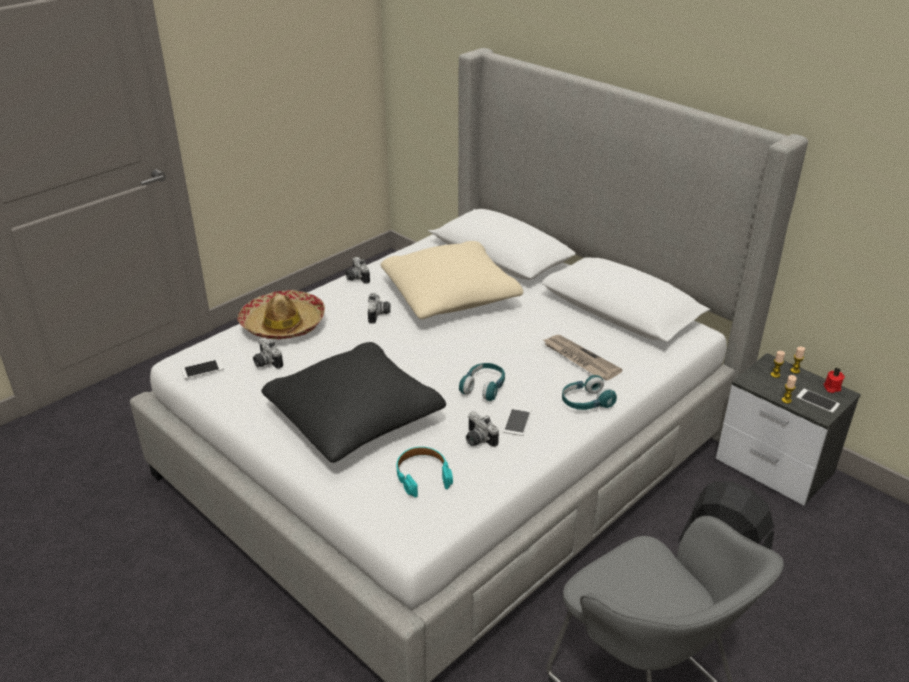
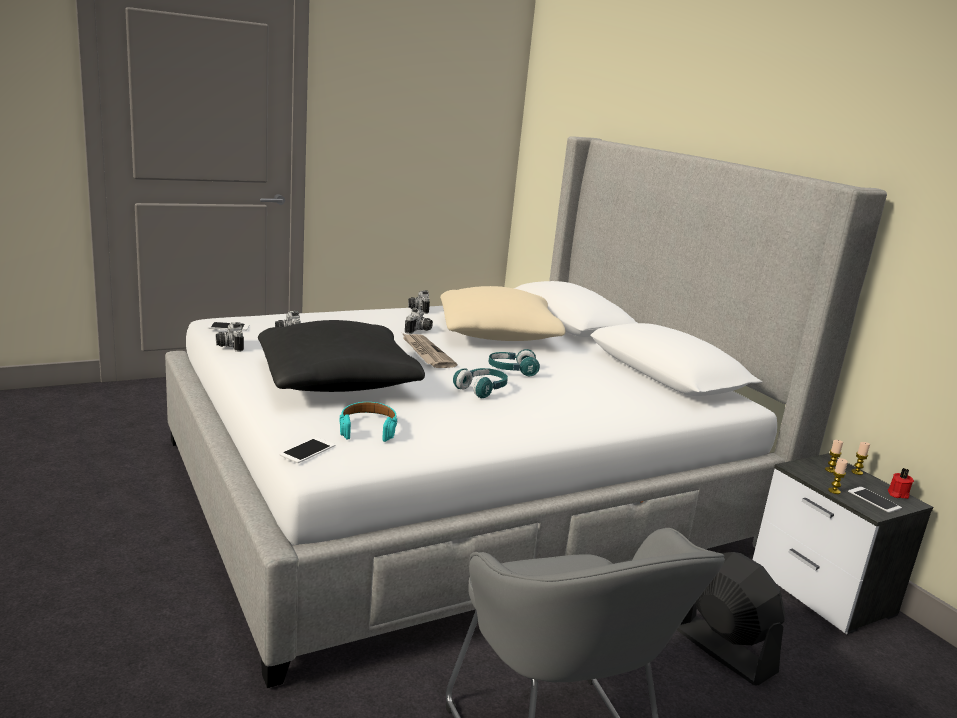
camera: 15 degrees right, 15 degrees down
hat [237,290,325,339] -> none
camera [466,411,499,447] -> camera moved to [216,322,244,352]
phone [503,406,532,436] -> phone moved to [279,437,335,463]
newspaper [543,335,623,380] -> newspaper moved to [402,333,457,368]
turquoise headphones [562,375,617,410] -> turquoise headphones moved to [489,349,540,376]

